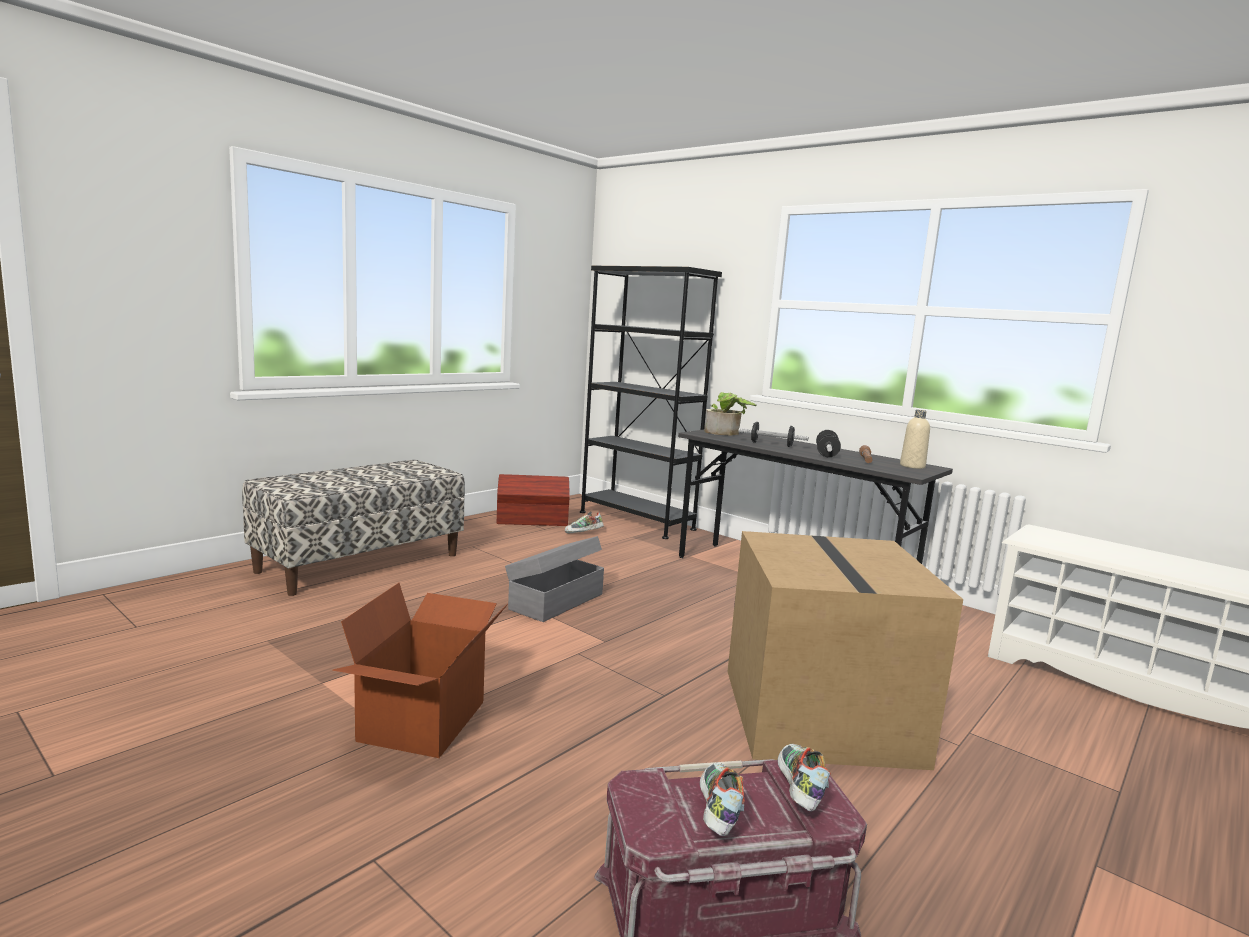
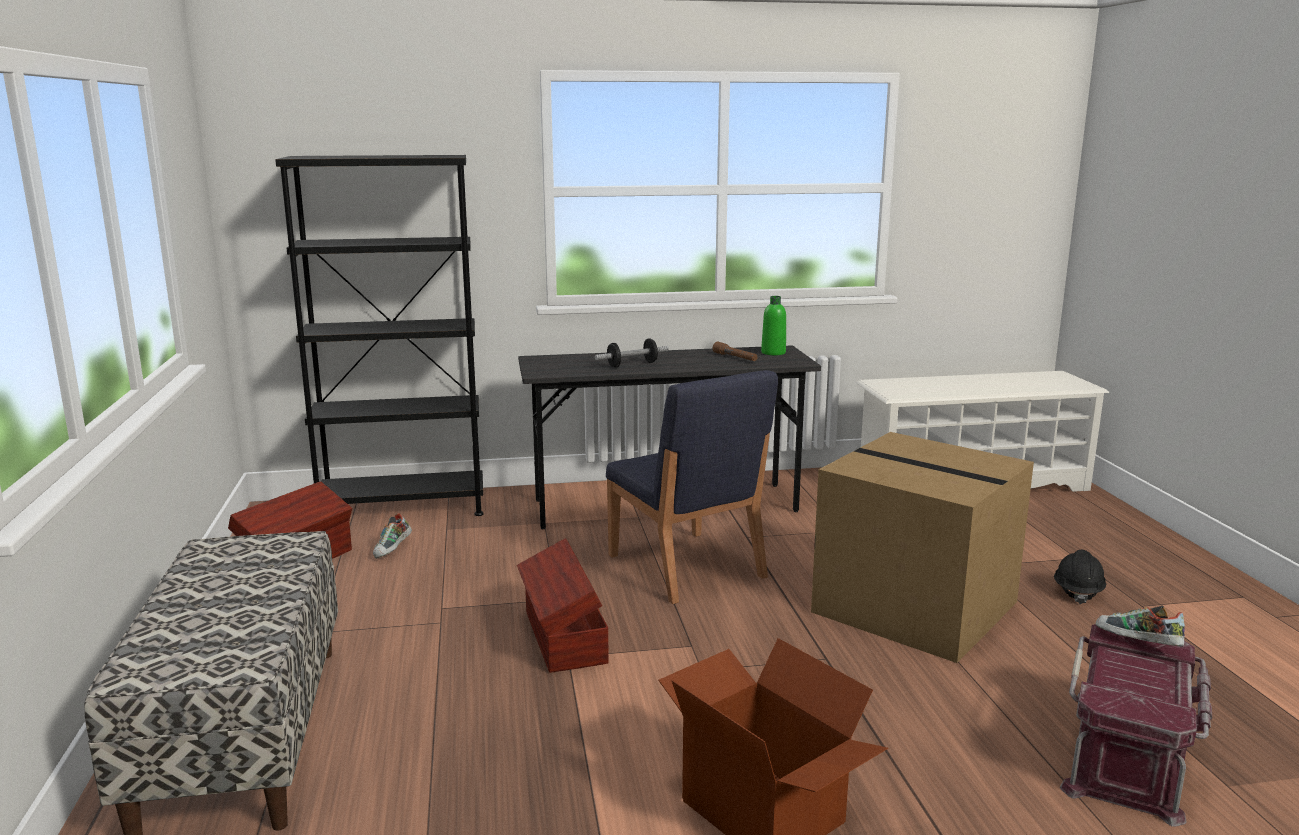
camera: 50 degrees left, 5 degrees up
grey storage box [505,536,604,622] -> brown storage box [517,538,609,673]
shoe [700,762,744,836] -> none
potted plant [704,392,757,436] -> none
dumbbell [816,430,841,457] -> none
beige bottle [900,410,930,469] -> green bottle [761,296,786,356]
none -> blue chair [606,370,778,604]
none -> black hard hat [1054,550,1106,604]

